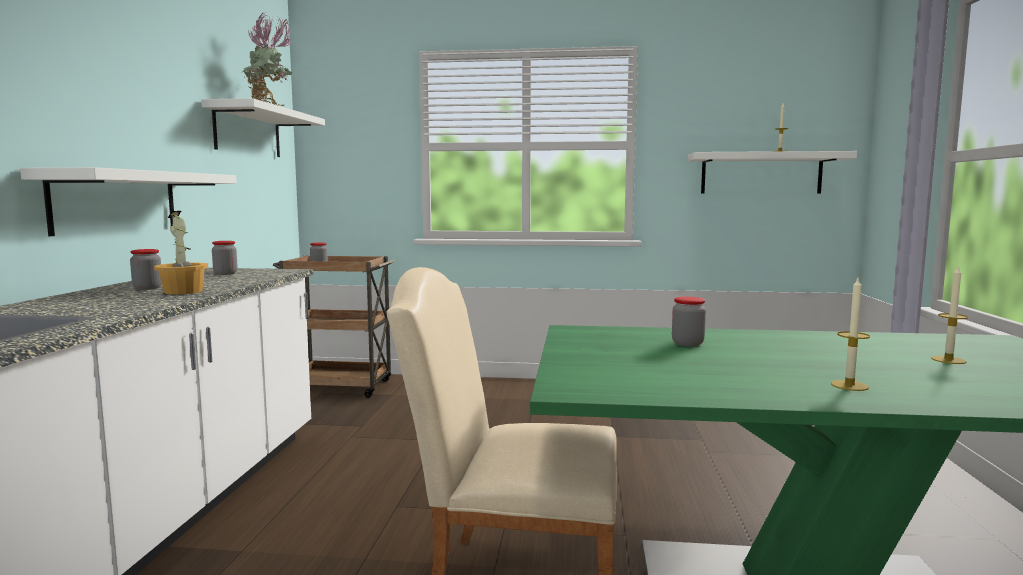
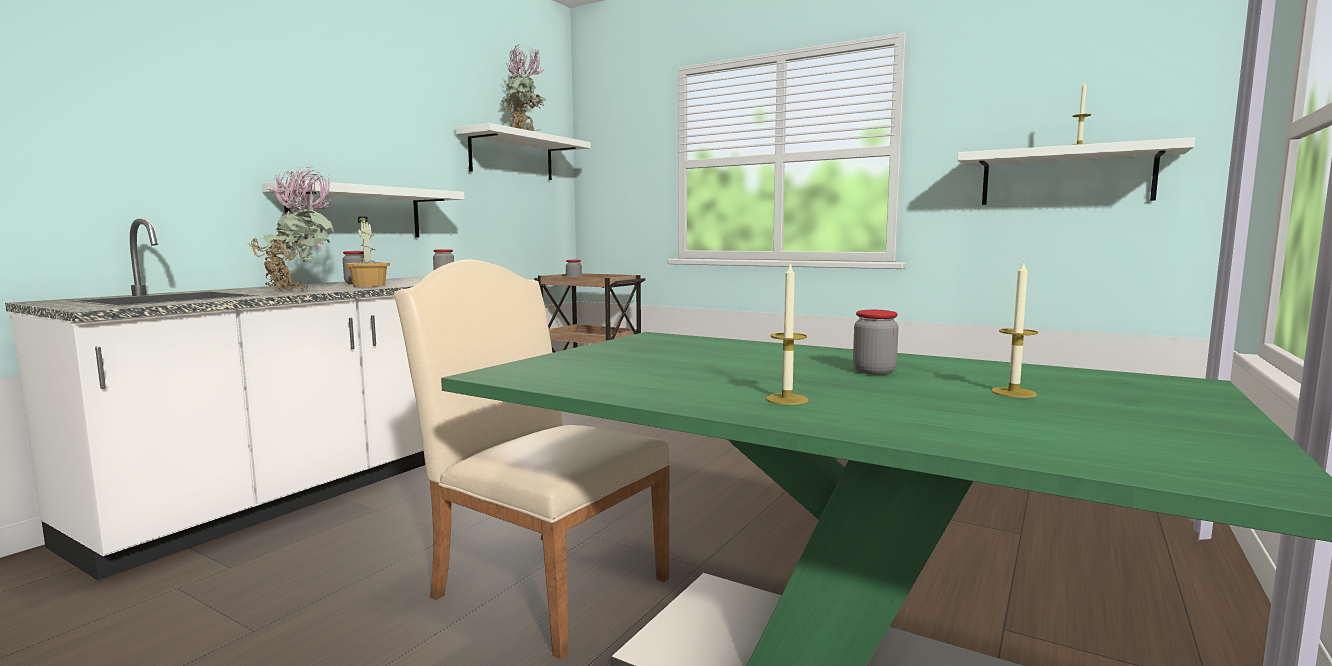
camera: 25 degrees right, 0 degrees up
jar [672,297,706,346] -> jar moved to [853,310,899,375]
none -> potted plant [249,166,334,291]

